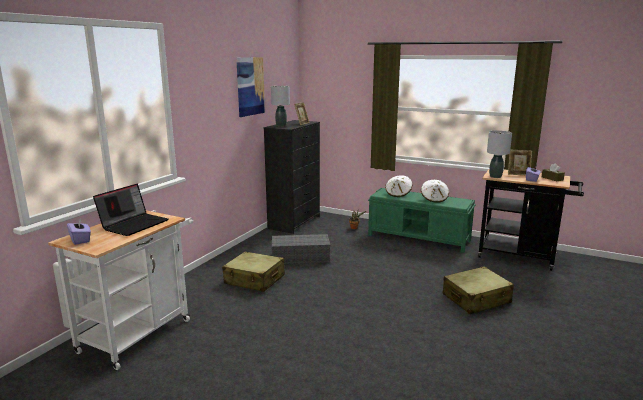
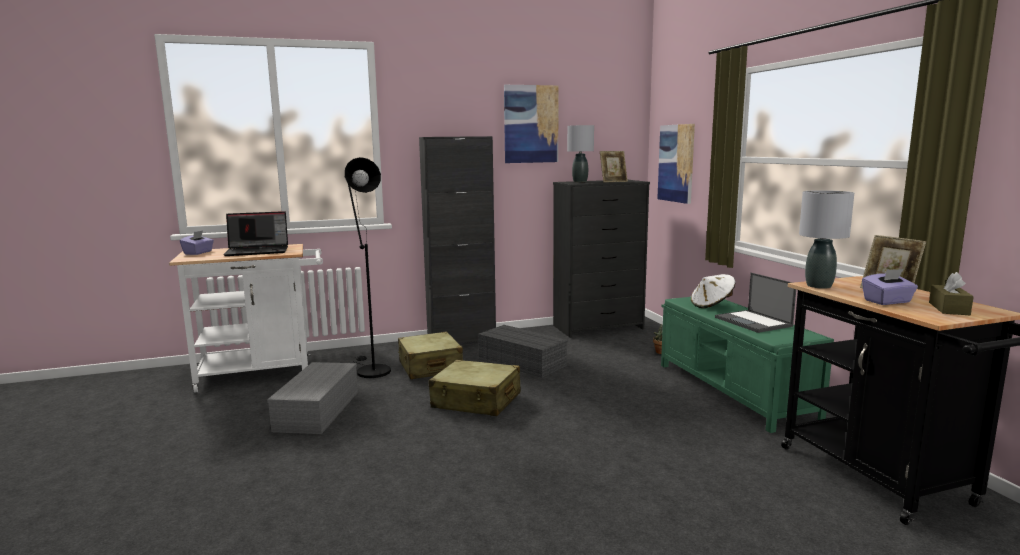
camera: 45 degrees right, 5 degrees down
white hat [421,180,449,203] -> laptop [715,273,796,333]
beige suitcase [443,266,514,314] -> beige suitcase moved to [429,360,521,416]
none -> grey storage box [267,362,358,434]
none -> black floor lamp [344,157,391,378]
none -> black cabinet [419,136,496,345]
none -> picture [657,124,695,204]

